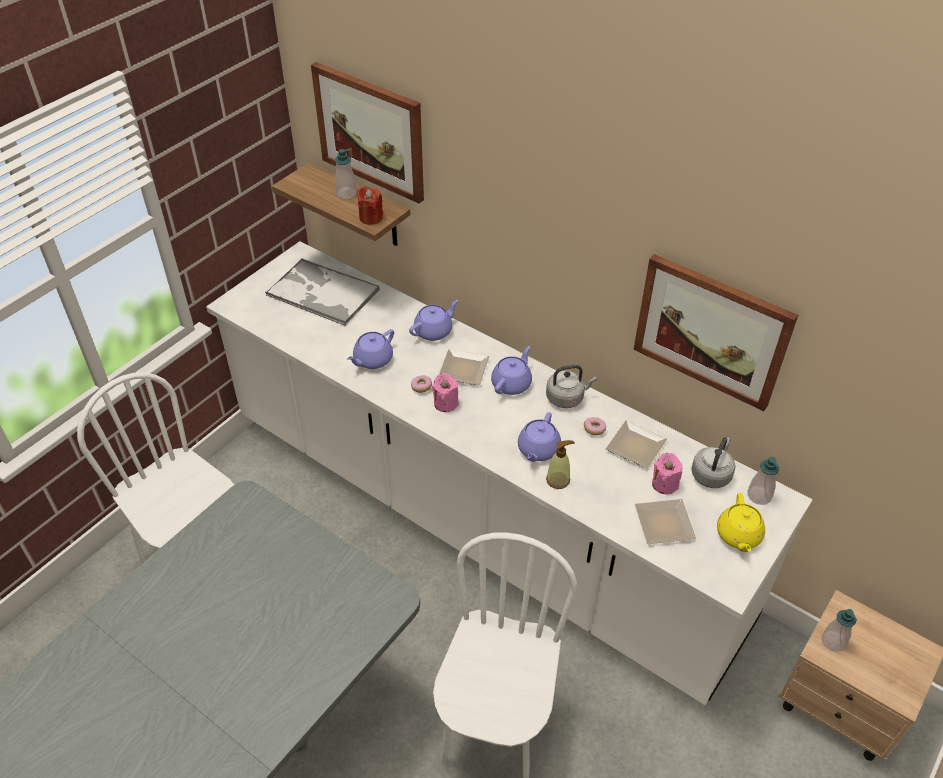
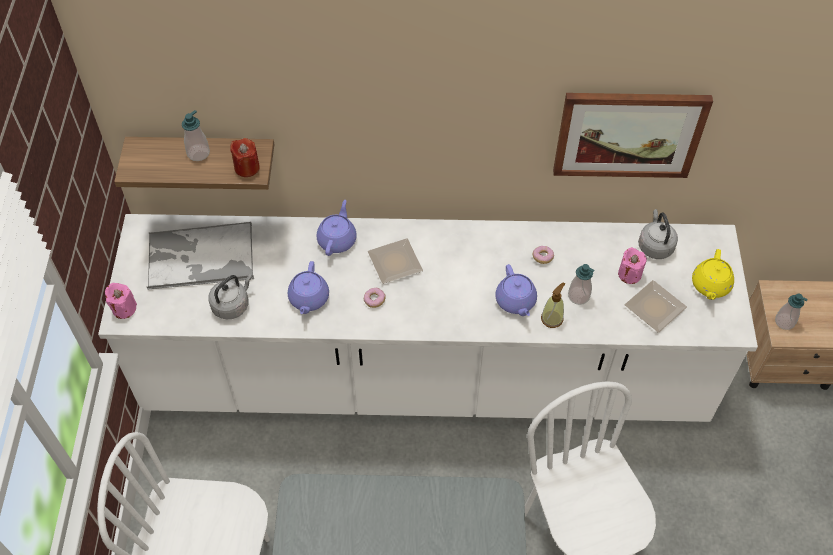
camera: 35 degrees left, 10 degrees up
picture [311,62,424,203] -> none
pink candle [432,373,459,412] -> pink candle moved to [105,283,137,319]
purple teapot [491,346,532,395] -> none
grey kettle [546,365,597,408] -> grey kettle moved to [208,274,252,319]
plate [606,420,667,469] -> none
yellow teapot [717,493,765,552] -> yellow teapot turned 45 degrees clockwise [692,249,734,300]
soap dispenser [748,457,779,505] -> soap dispenser moved to [568,264,595,305]

